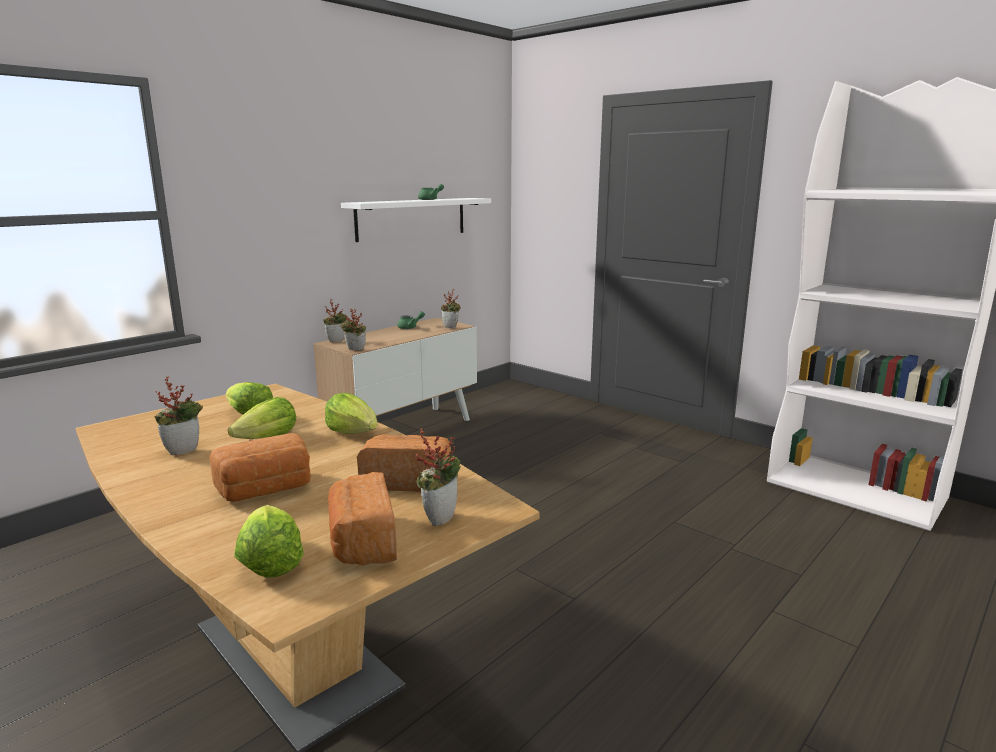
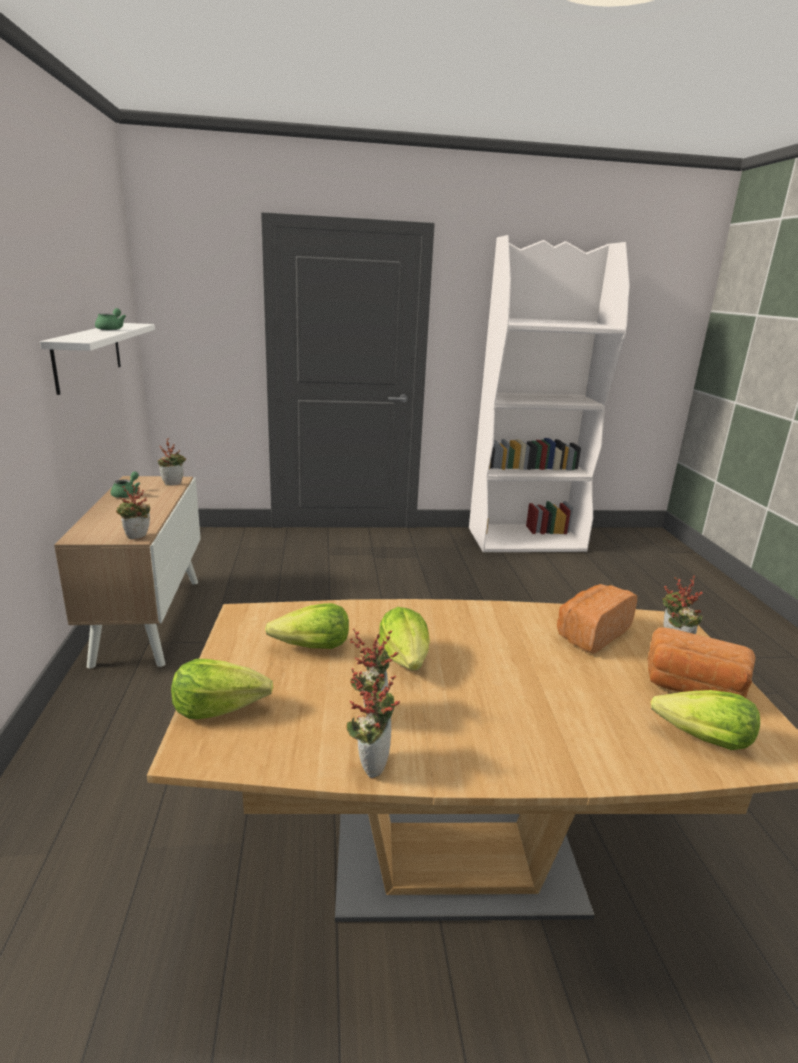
camera: 50 degrees left, 5 degrees up
bread [209,433,311,502] -> none
potted plant [323,299,347,342] -> potted plant moved to [346,668,400,778]
lettuce [325,393,378,434] -> lettuce moved to [171,659,273,719]

